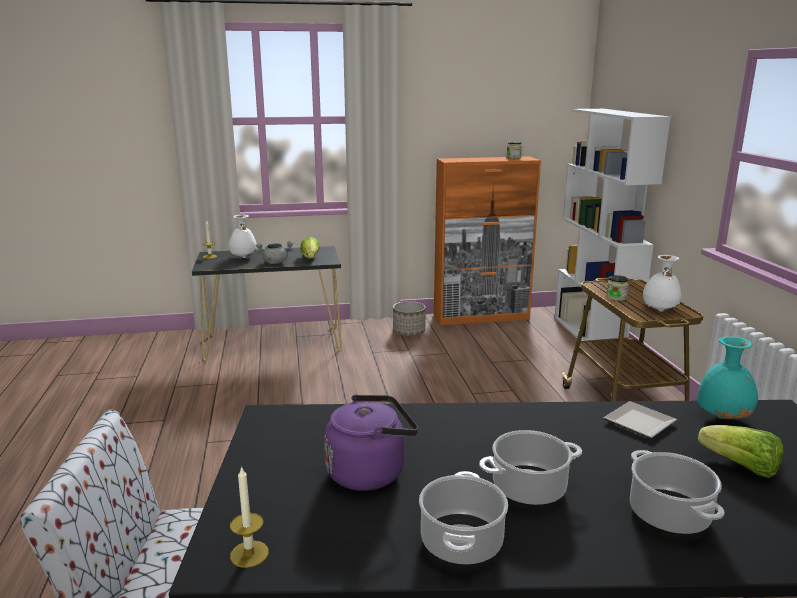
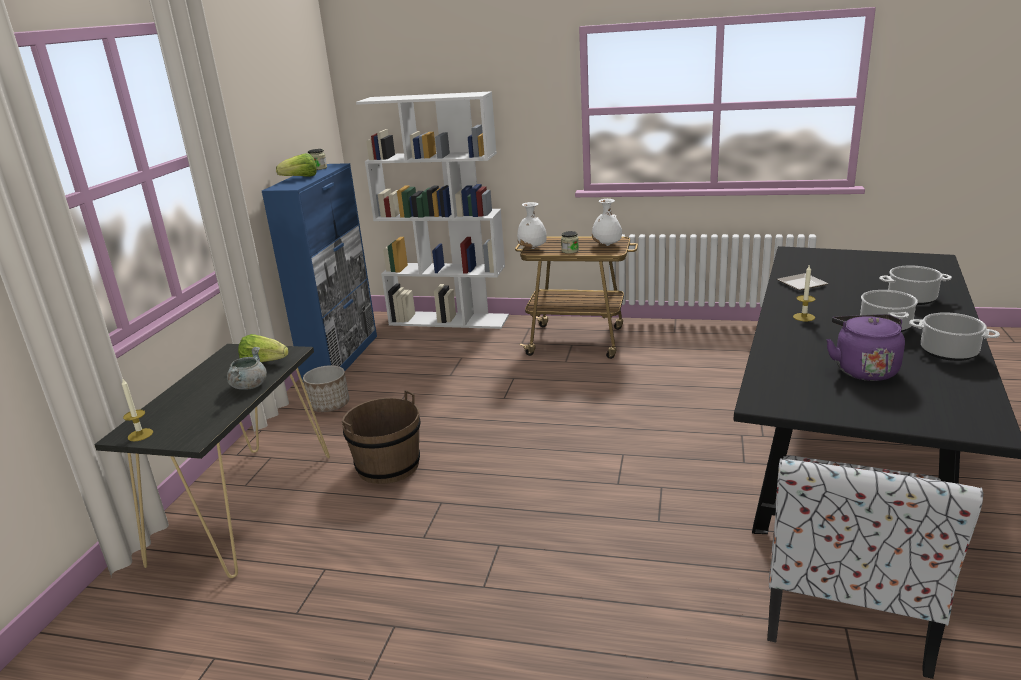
camera: 65 degrees left, 5 degrees up
white vase [229,215,257,258] -> white vase moved to [517,202,547,249]
candle [230,466,269,568] -> candle moved to [793,265,815,321]
orange cabinet [434,156,541,325] -> blue cabinet [262,163,377,380]
turquoise vase [698,336,758,419] -> none
lettuce [698,425,784,478] -> lettuce moved to [276,153,316,177]
none -> brown bucket [342,390,420,484]

